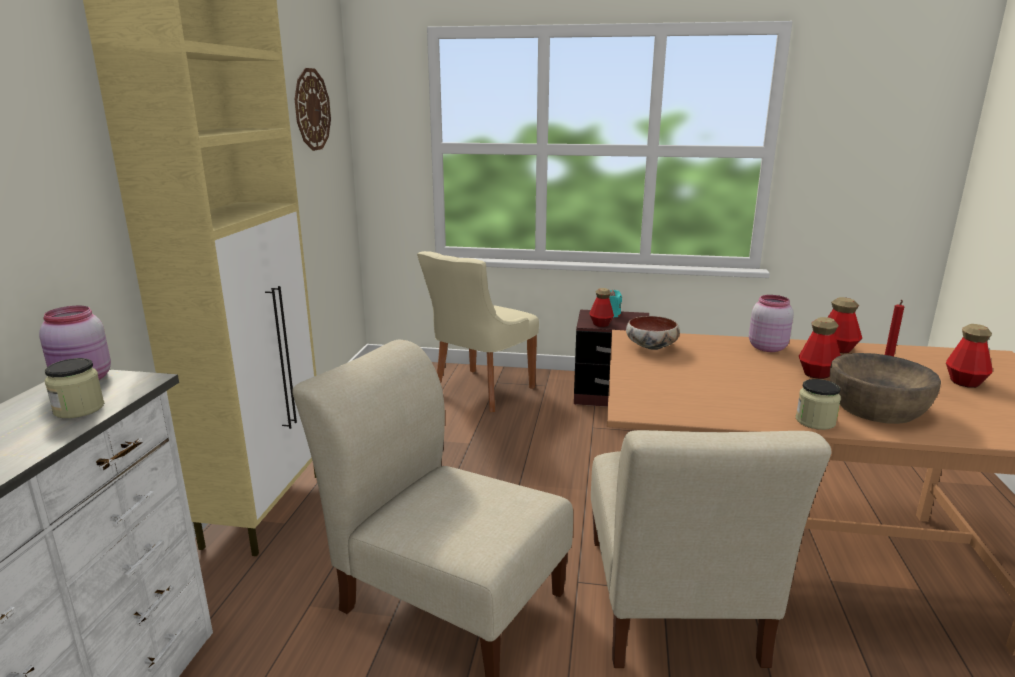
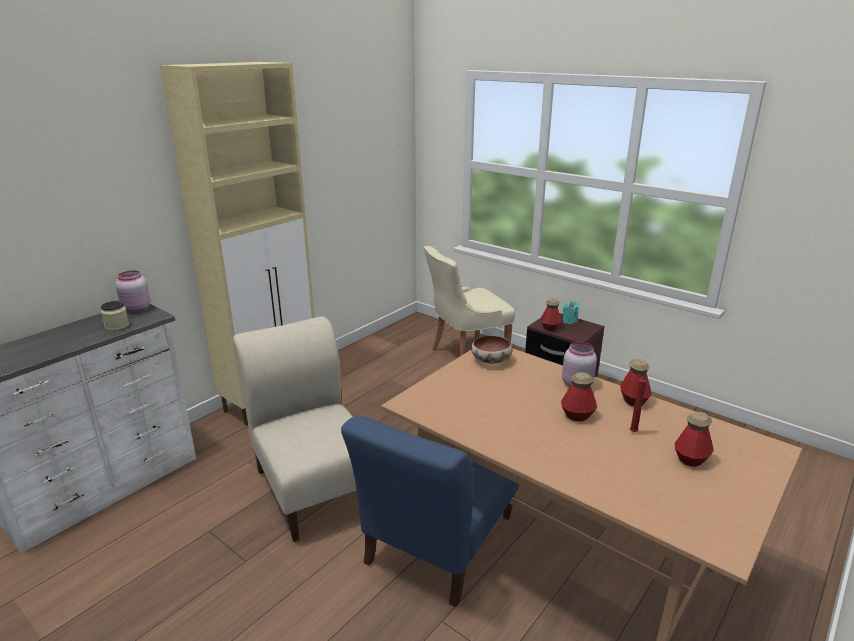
camera: 30 degrees right, 5 degrees up
wall clock [295,68,331,151] -> none
beige chair [591,430,832,668] -> blue chair [341,416,519,607]
jar [795,379,841,430] -> none
brown bowl [830,353,941,424] -> none

